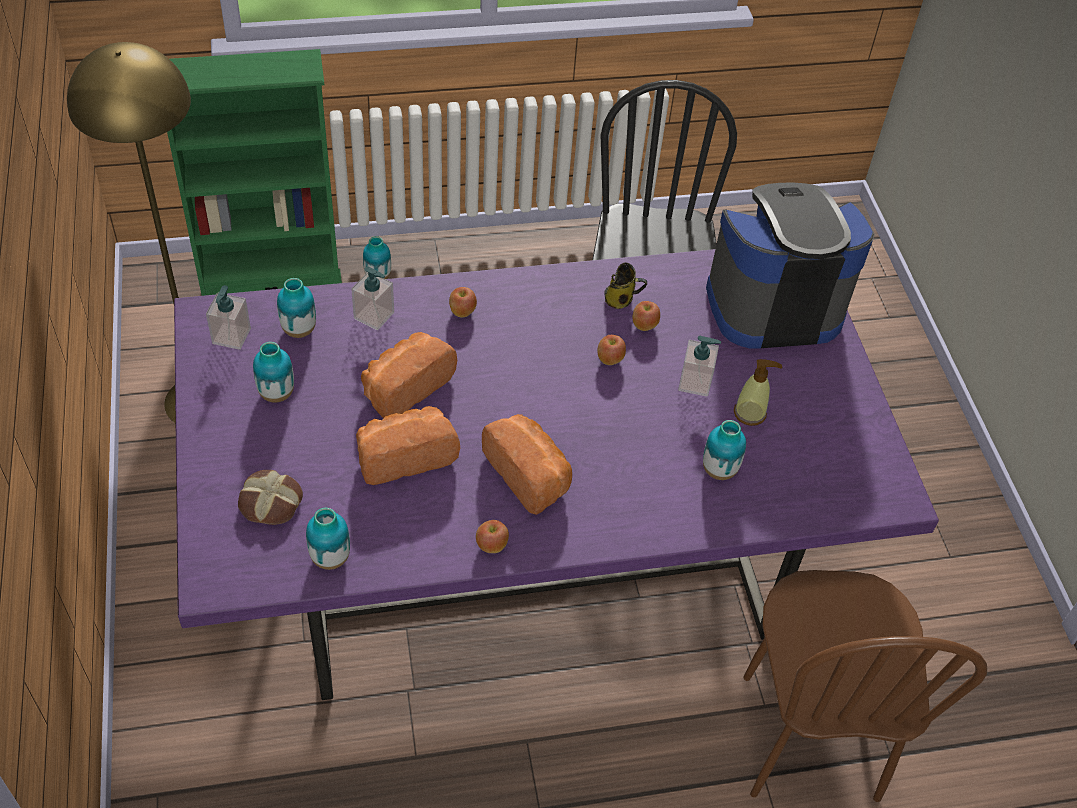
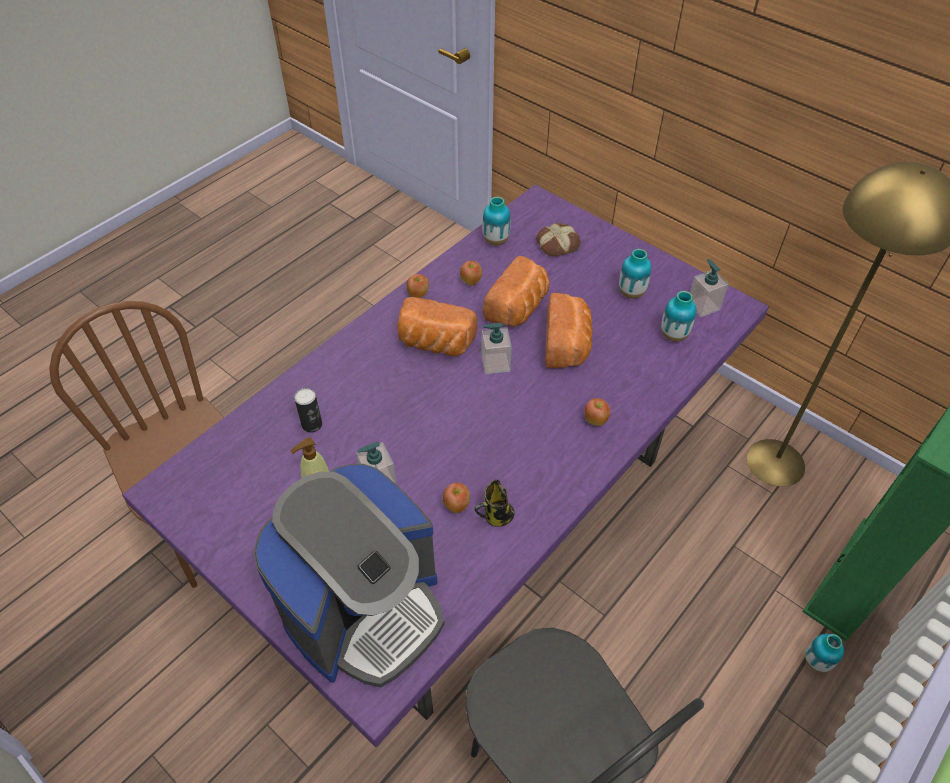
camera: 145 degrees right, 0 degrees up
soap dispenser [351,266,394,330] -> soap dispenser moved to [481,323,512,374]
apple [597,335,626,365] -> apple moved to [460,261,482,285]
vase [703,420,746,480] -> can [294,388,322,433]

